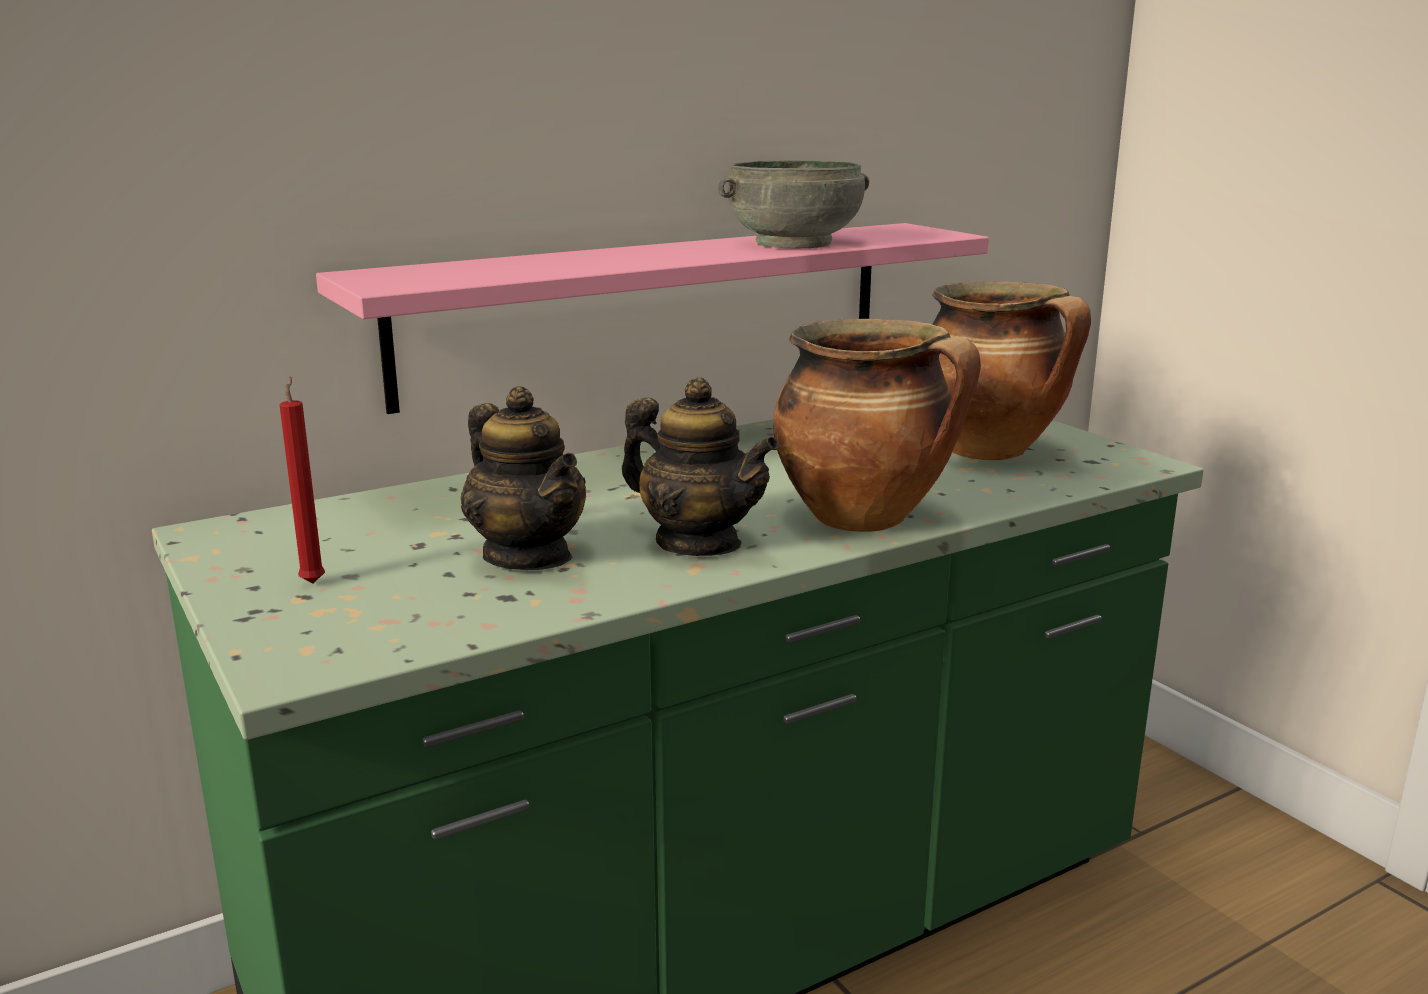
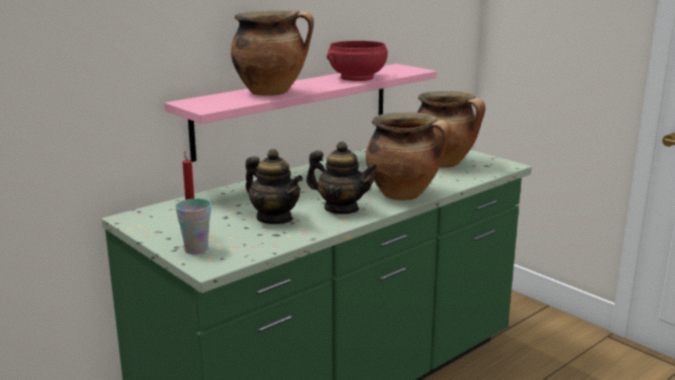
camera: 10 degrees left, 0 degrees up
grey bowl [718,160,869,248] -> red bowl [327,41,388,81]
none -> cup [175,199,211,254]
none -> cooking pot [231,10,314,96]

